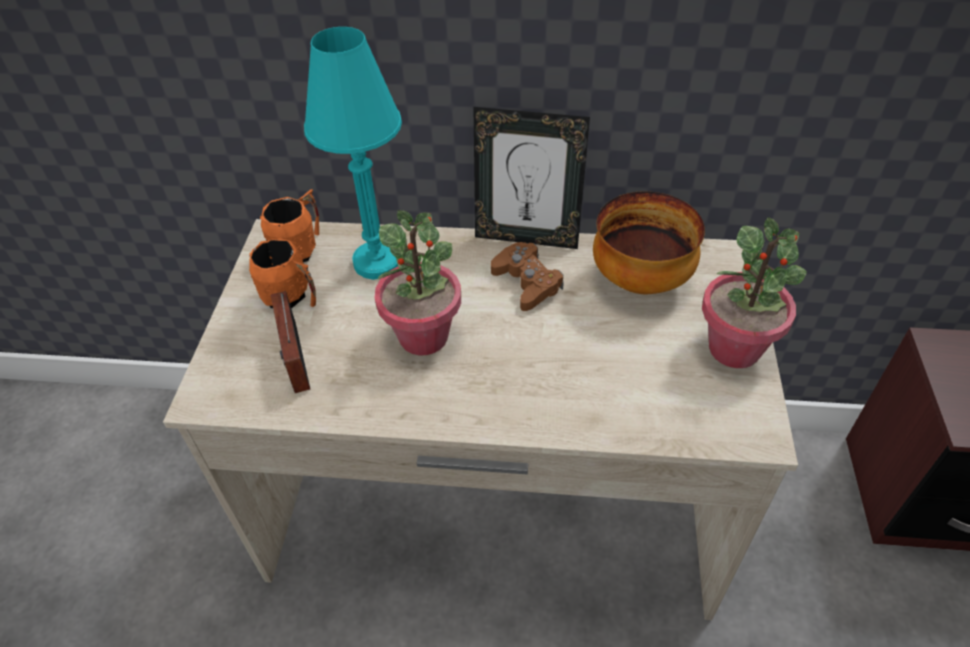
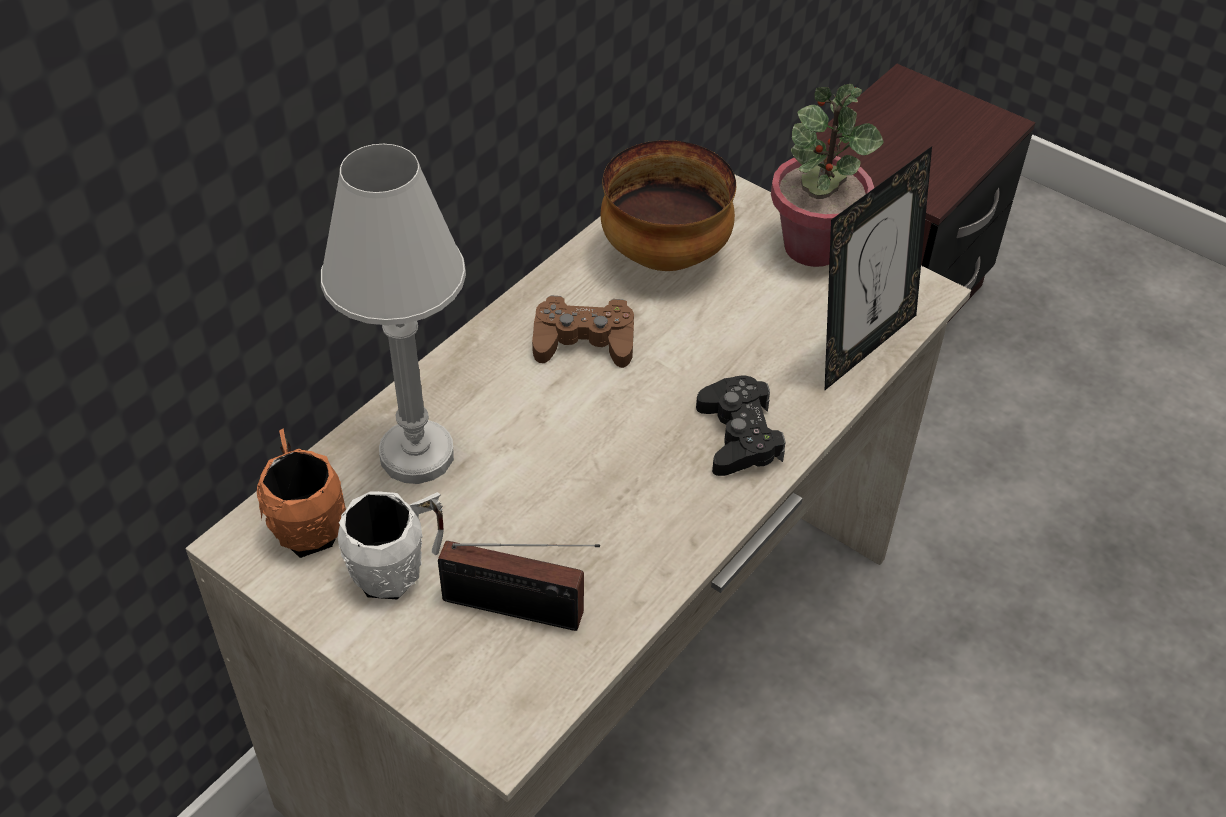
camera: 60 degrees left, 0 degrees up
orange mug [249,238,316,308] -> white mug [338,491,444,600]
turquoise table lamp [304,27,402,280] -> white table lamp [321,144,466,484]
potted plant [374,210,461,356] -> none
picture frame [474,107,590,249] -> picture frame moved to [824,146,932,391]
none -> black game controller [696,375,786,476]

